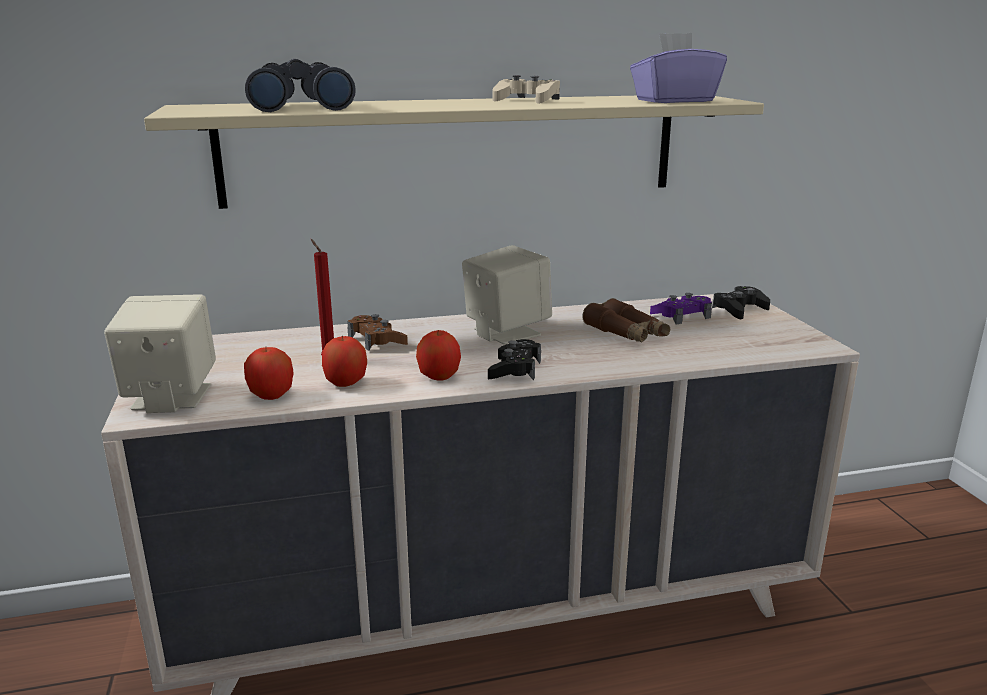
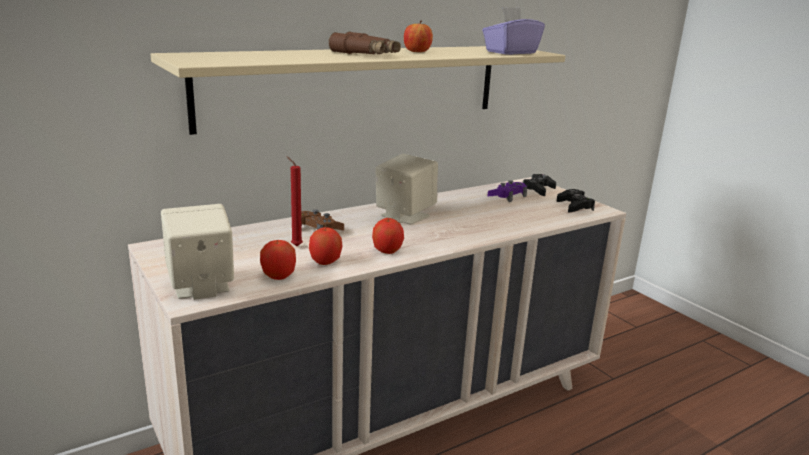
camera: 20 degrees left, 0 degrees up
grey binoculars [245,59,356,112] -> none
black game controller [488,339,541,381] -> black game controller moved to [557,189,595,213]
beige game controller [492,75,560,104] -> apple [404,20,433,52]
brown binoculars [582,298,670,343] -> brown binoculars moved to [328,31,401,54]

